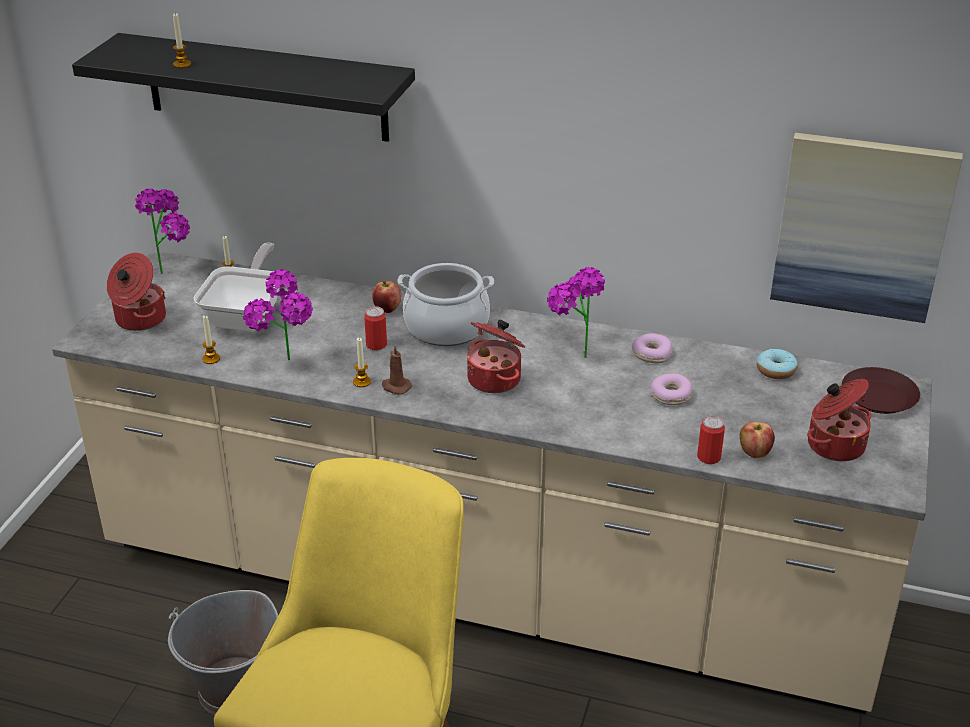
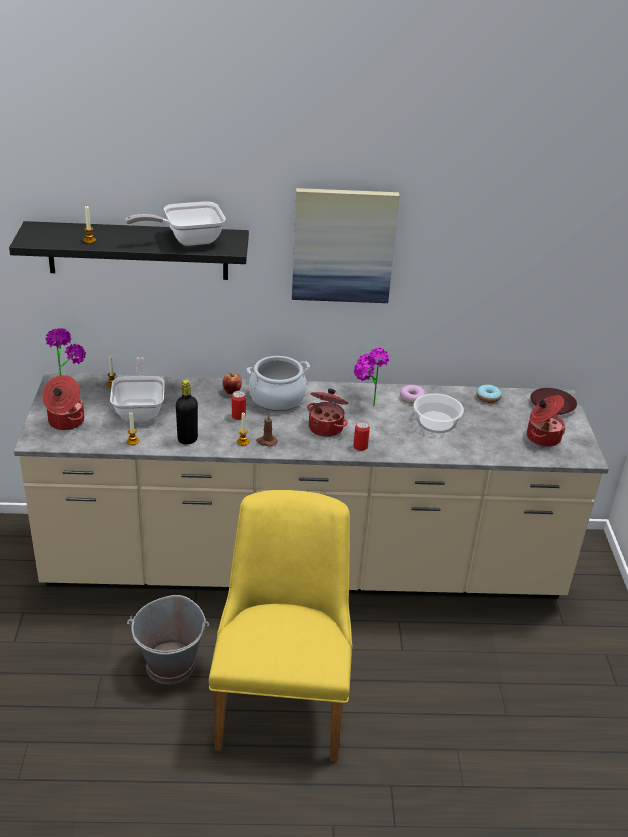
camera: 20 degrees left, 0 degrees up
potted plant [243,269,313,360] -> black bottle [176,379,198,445]
donut [650,373,692,405] -> bowl [413,393,464,433]
can [697,416,725,464] -> can moved to [353,421,370,451]
apple [740,421,775,458] -> none
picture [770,132,963,323] -> picture moved to [292,188,400,303]
none -> frying pan [125,202,226,246]

